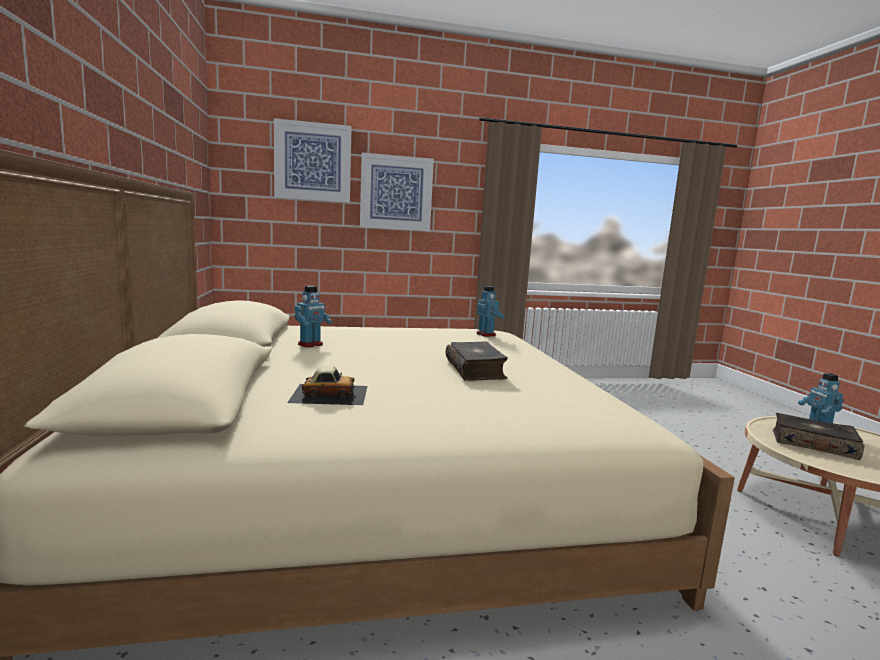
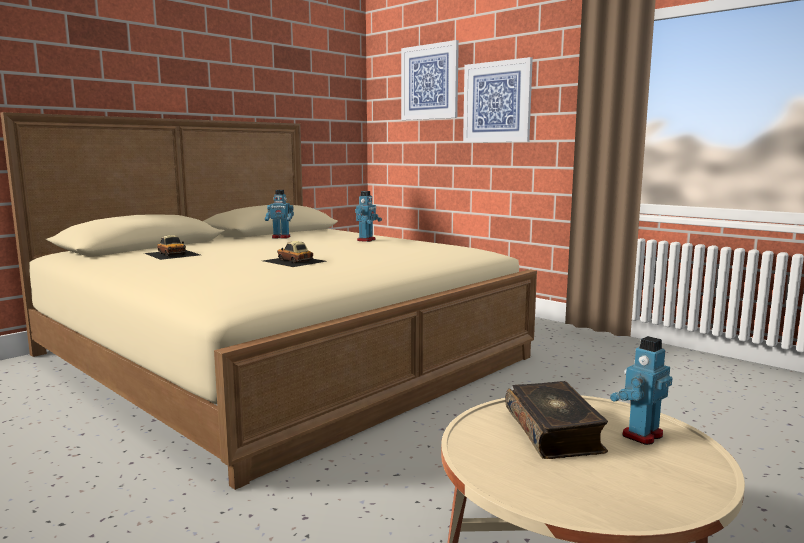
camera: 55 degrees right, 0 degrees up
book [446,342,508,381] -> toy car [263,241,327,267]
toy robot [477,286,505,337] -> toy robot moved to [355,191,382,242]

